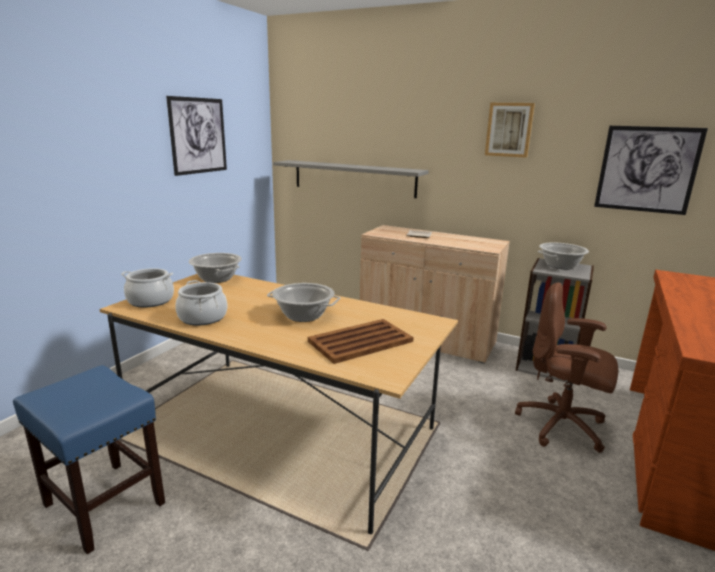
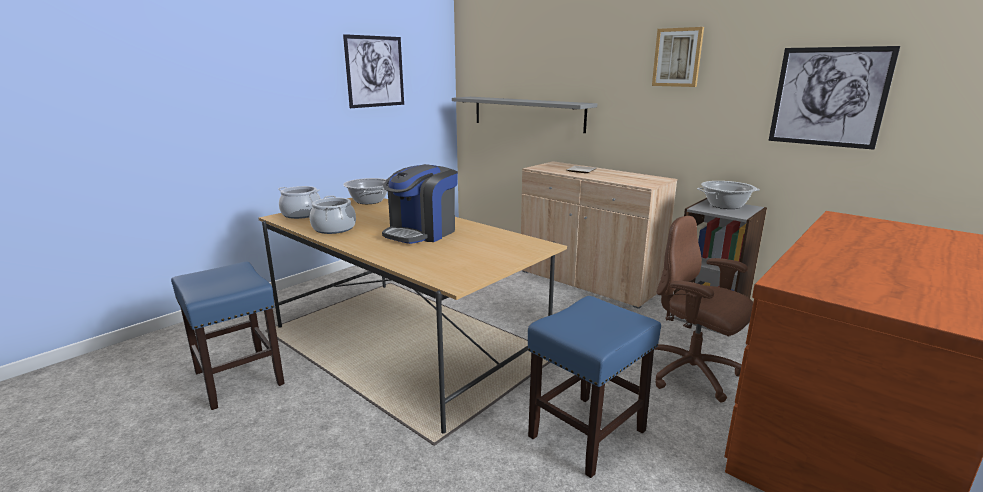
camera: 15 degrees right, 0 degrees up
cooking pot [267,283,340,322] -> coffee machine [382,164,458,244]
brown tray [308,319,413,364] -> none
none -> blue stool [528,296,661,478]

